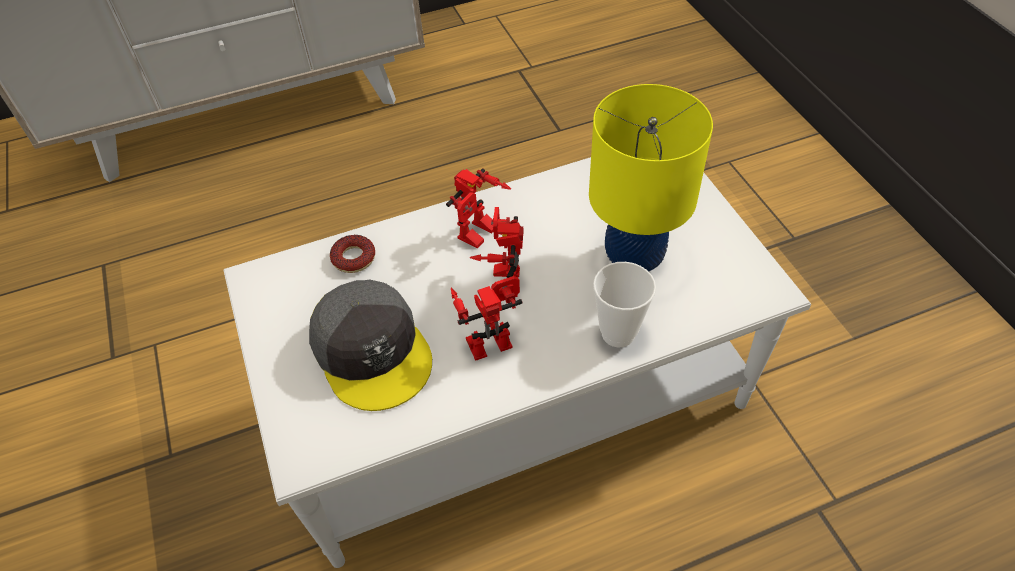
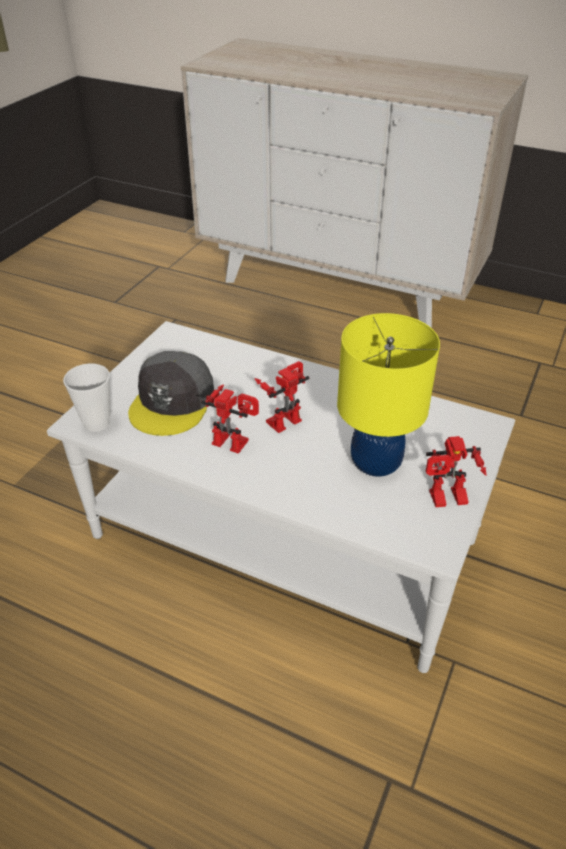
camera: 45 degrees right, 10 degrees down
donut [330,235,375,273] -> none
toy robot [446,168,511,249] -> toy robot moved to [426,436,486,507]
cup [593,262,656,347] -> cup moved to [63,364,110,432]

